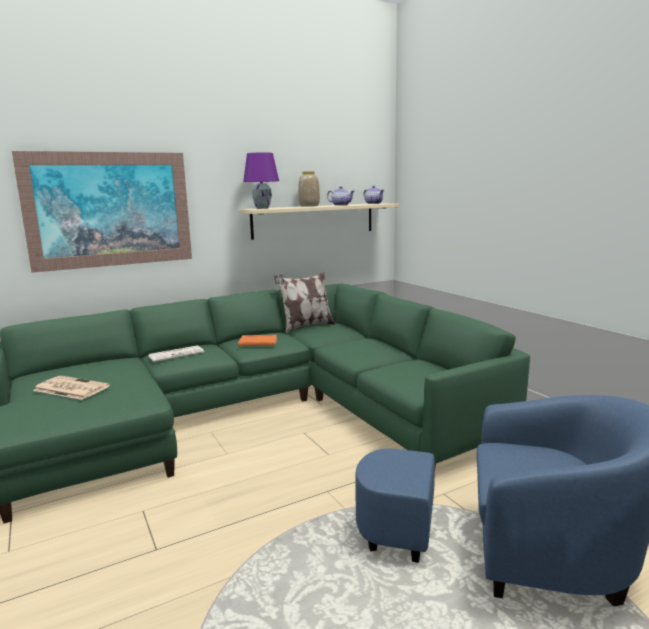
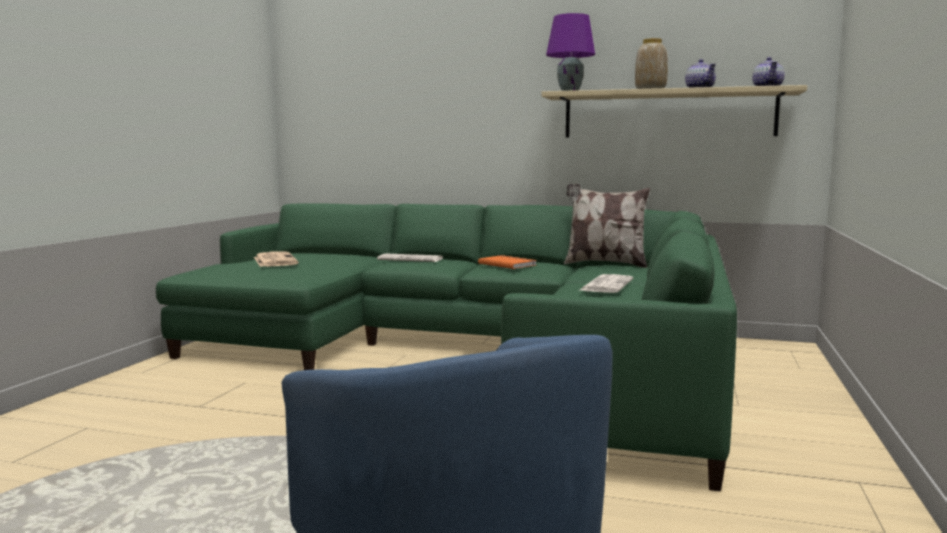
camera: 45 degrees right, 5 degrees down
picture [12,151,192,273] -> none
none -> newspaper [580,274,633,293]

